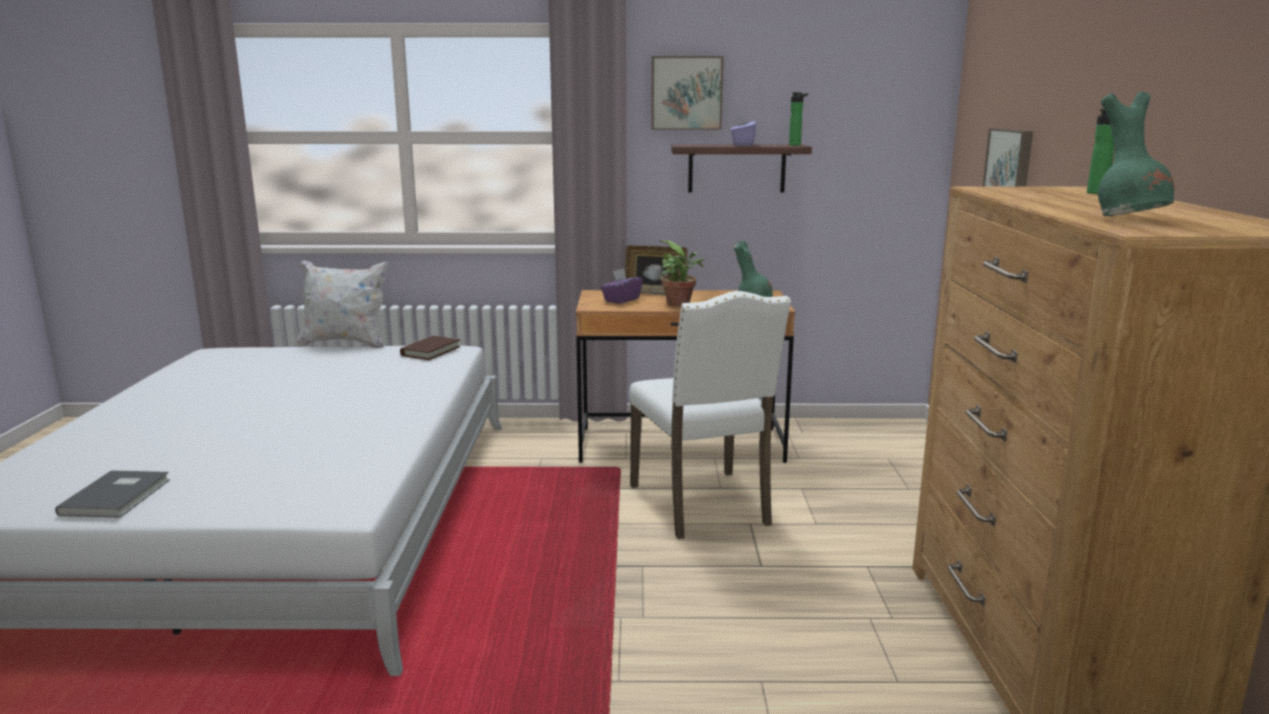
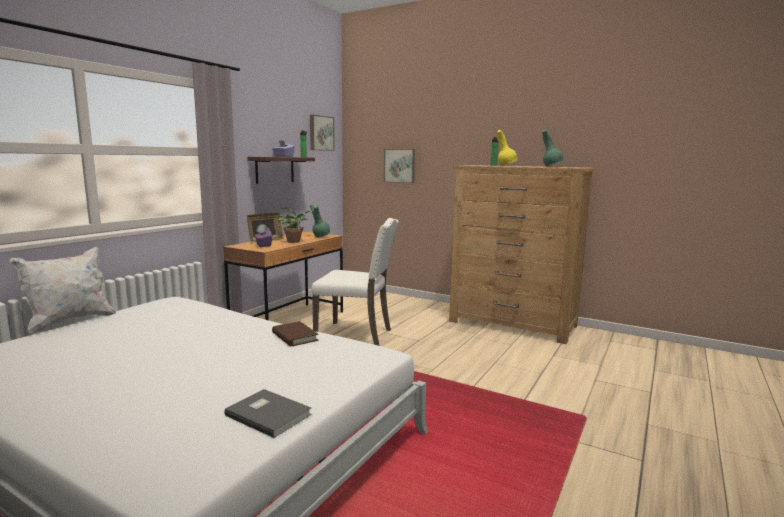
camera: 60 degrees left, 5 degrees down
brown book [400,336,460,360] -> brown book moved to [272,321,318,347]
picture [651,56,724,130] -> picture moved to [310,115,335,151]
none -> yellow vase [497,130,517,166]

